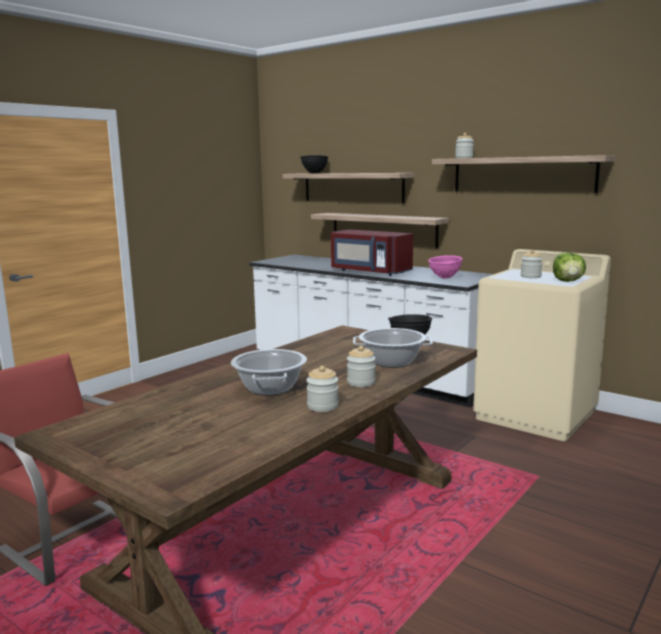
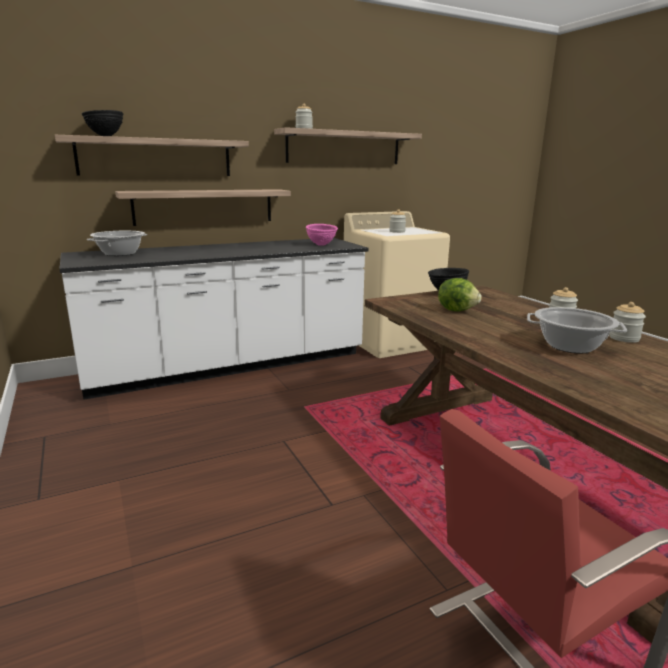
camera: 65 degrees left, 5 degrees up
red microwave [331,229,413,276] -> none
cooking pot [353,328,433,368] -> cooking pot moved to [87,231,147,256]
lettuce [553,252,586,282] -> lettuce moved to [438,278,482,311]

